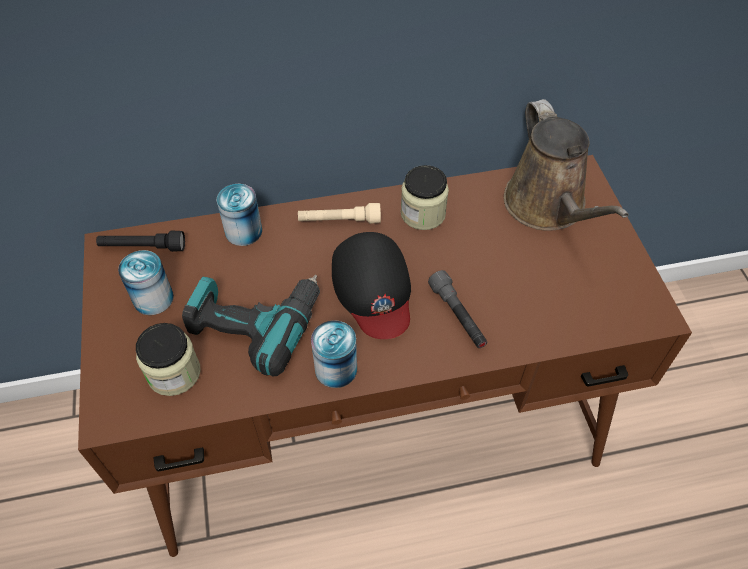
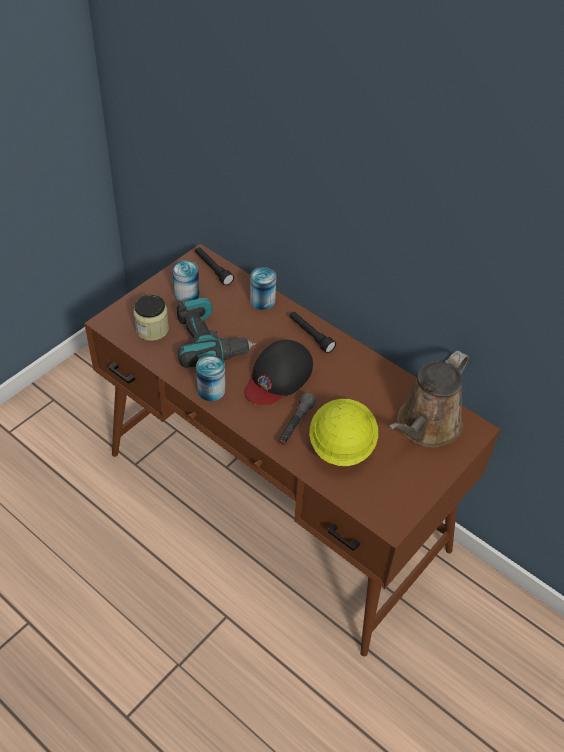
camera: 50 degrees right, 5 degrees down
beige flashlight [298,203,381,224] -> black flashlight [290,312,336,353]
jar [400,165,449,230] -> none
none -> yellow hard hat [309,399,378,466]

